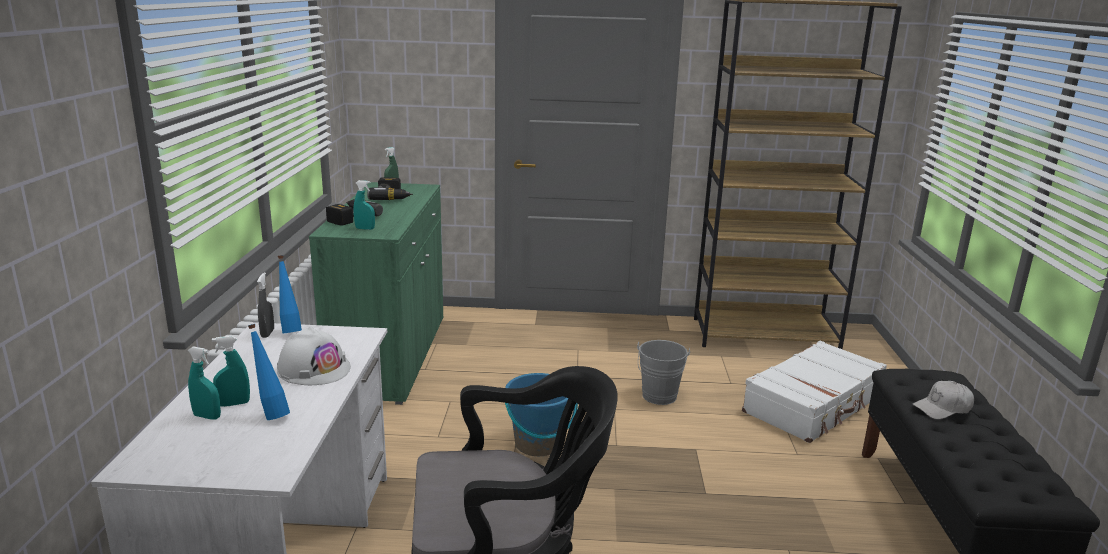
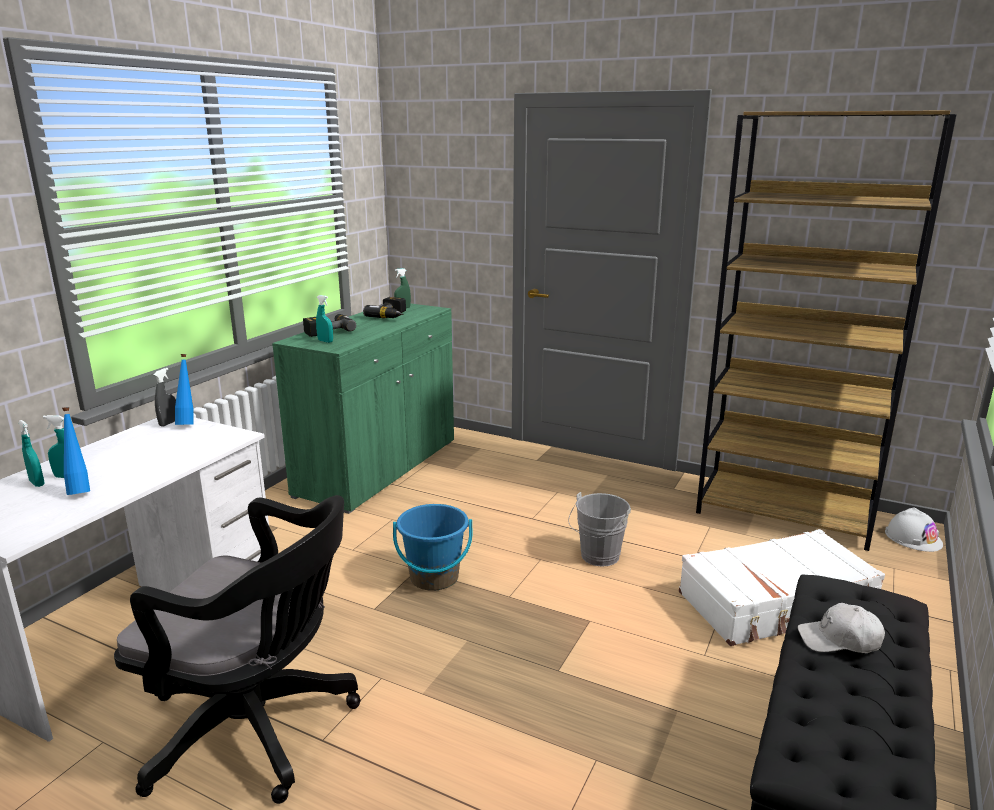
camera: 25 degrees right, 0 degrees up
white hard hat [277,326,351,385] -> white hard hat moved to [885,507,943,552]

